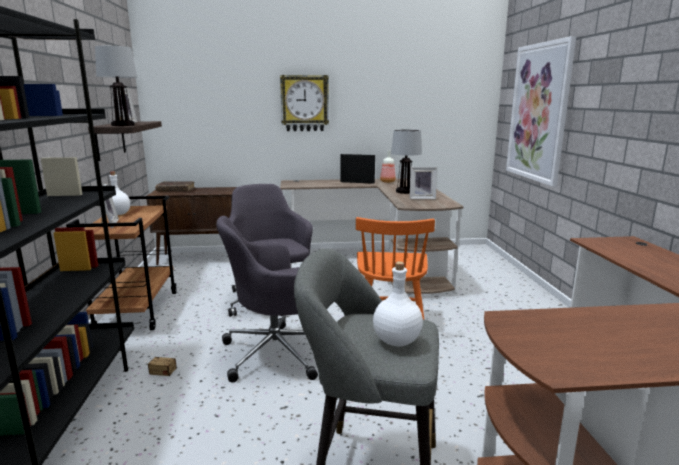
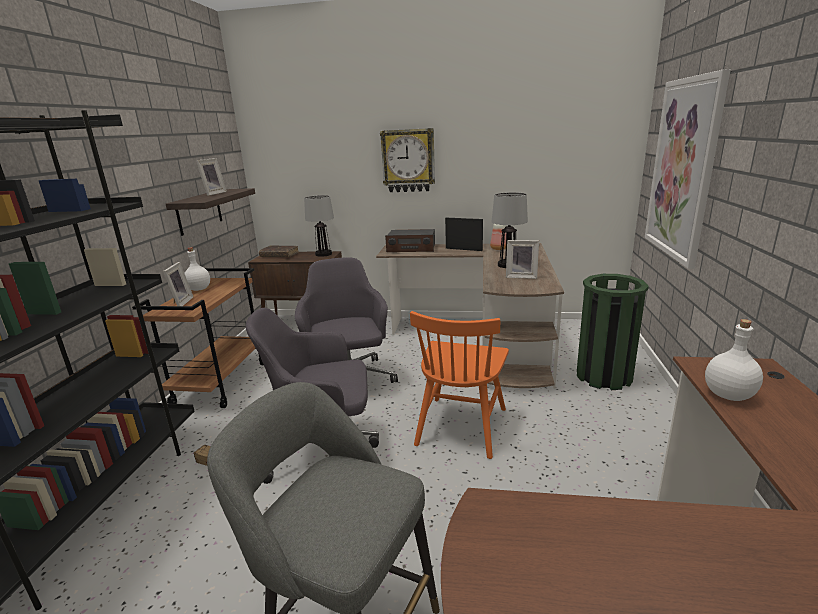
camera: 15 degrees right, 5 degrees up
table lamp [95,46,137,126] -> table lamp moved to [304,195,334,257]
white bottle [373,261,423,347] -> white bottle moved to [705,319,763,401]
none -> radio [385,229,435,252]
none -> green trash can [577,274,649,390]

